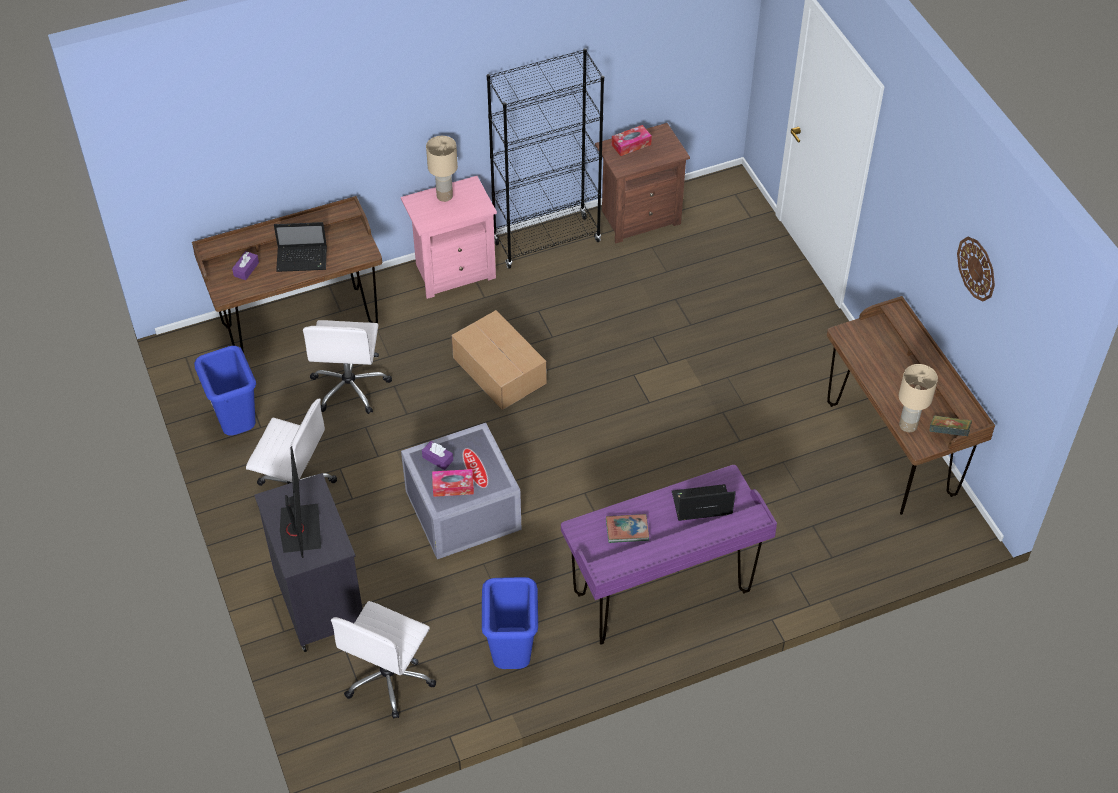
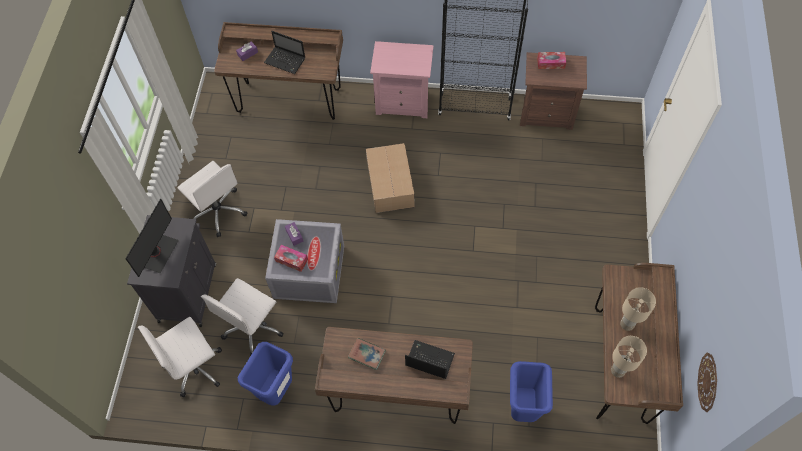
camera: 30 degrees right, 10 degrees up
blue trash can [194,346,256,436] -> blue trash can moved to [510,361,553,422]
white office chair [303,320,392,414] -> white office chair moved to [201,278,284,356]
beige table lamp [426,136,458,202] -> beige table lamp moved to [620,287,656,331]
purple desk [561,465,777,645] -> brown desk [315,327,473,424]
book [929,415,972,436] -> none
wall clock [957,237,995,301] -> wall clock moved to [697,353,717,412]

